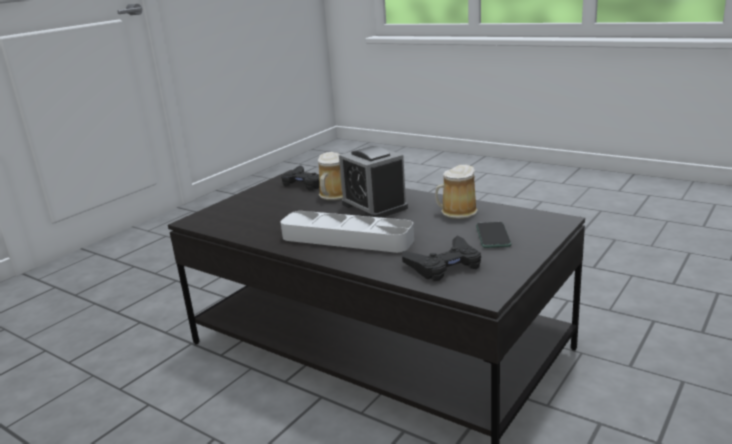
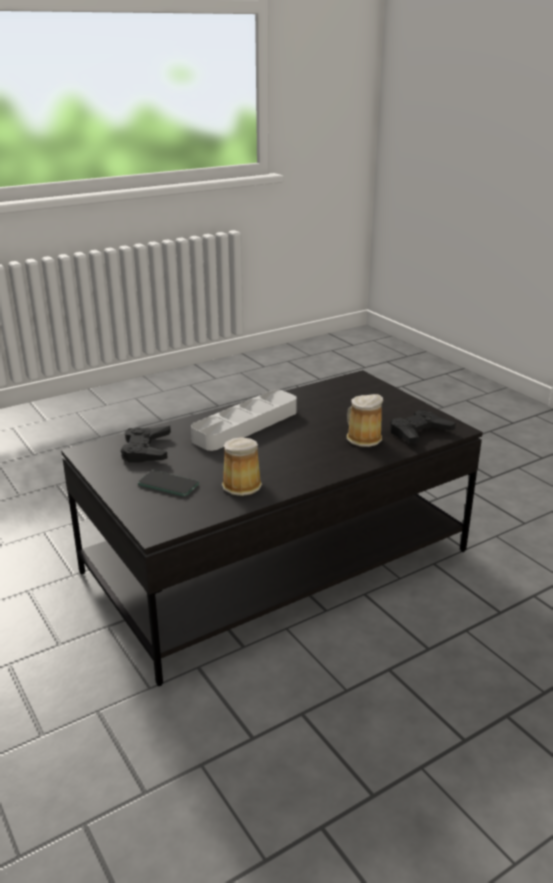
camera: 110 degrees right, 5 degrees up
alarm clock [339,146,408,218] -> none

